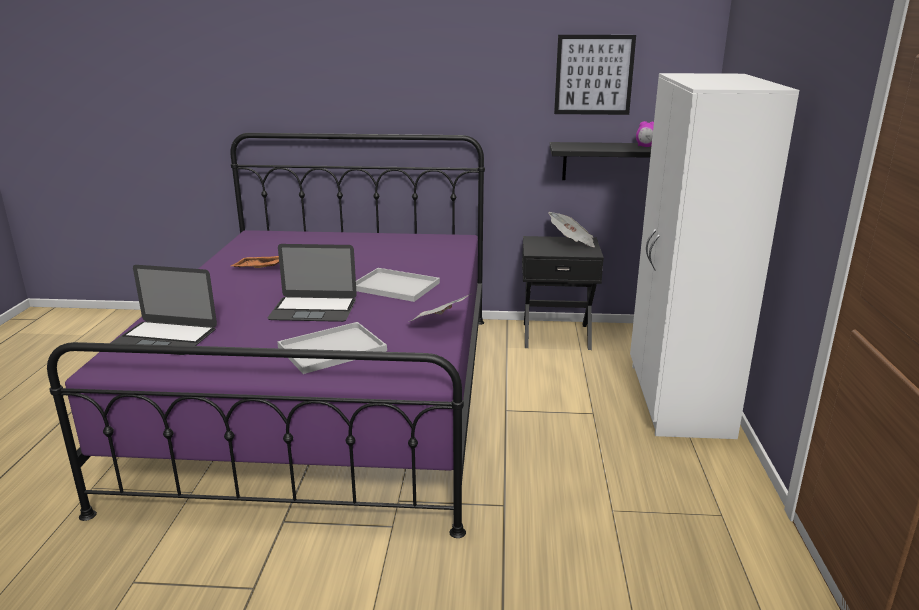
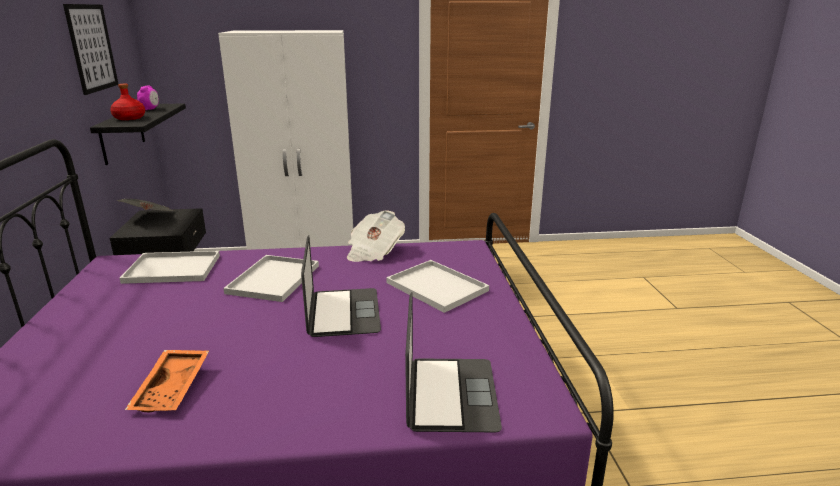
camera: 100 degrees left, 0 degrees up
none -> red bottle [110,84,145,120]
none -> white tray [119,251,220,284]

